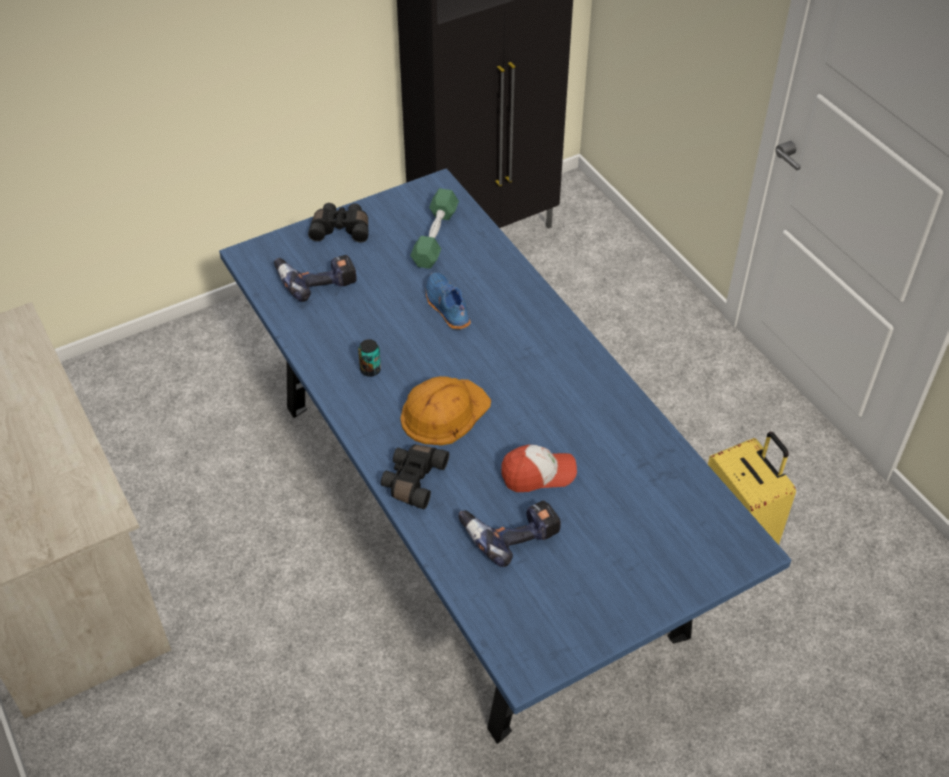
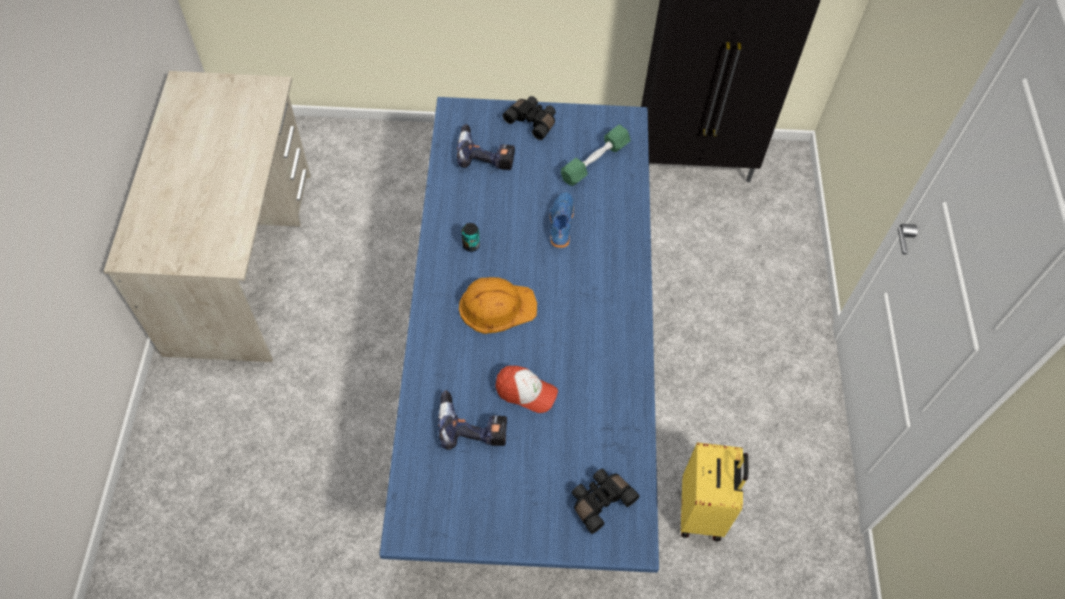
camera: 30 degrees right, 10 degrees up
black binoculars [381,444,449,509] -> black binoculars moved to [572,468,640,534]

